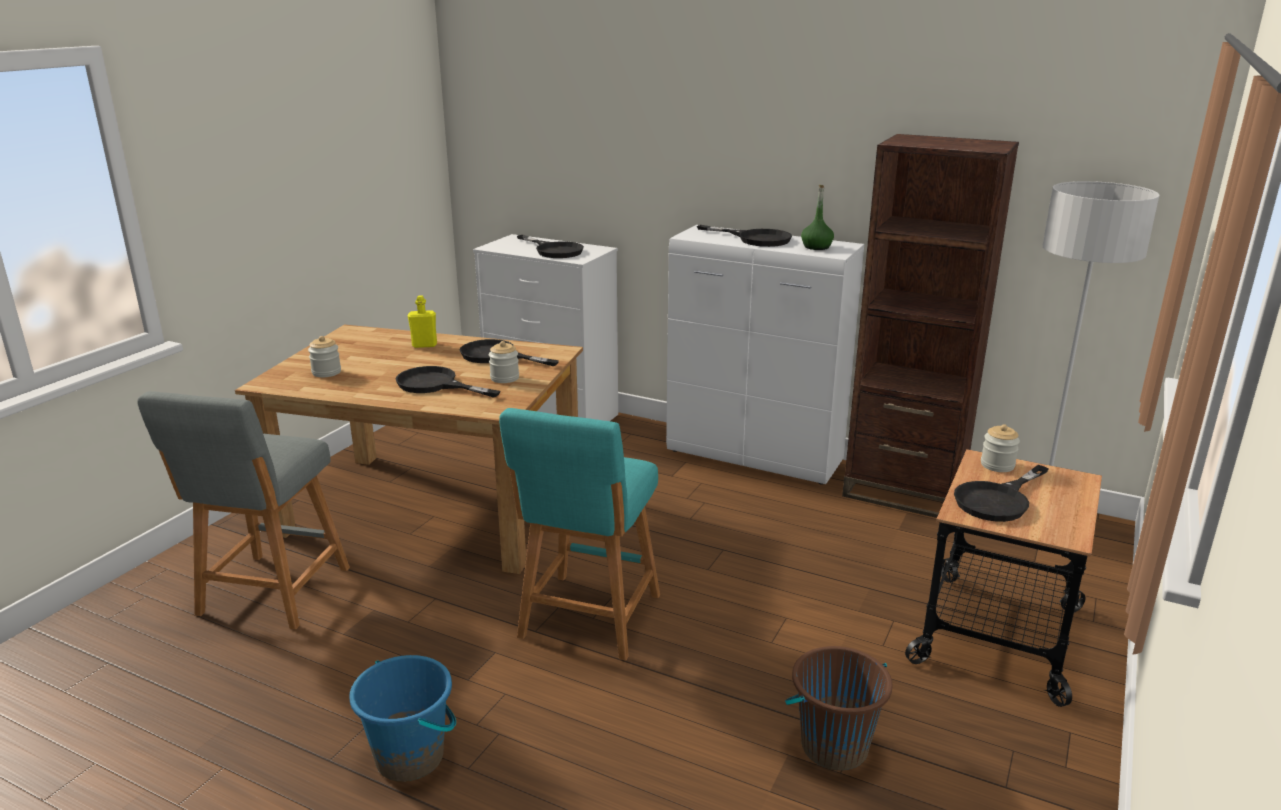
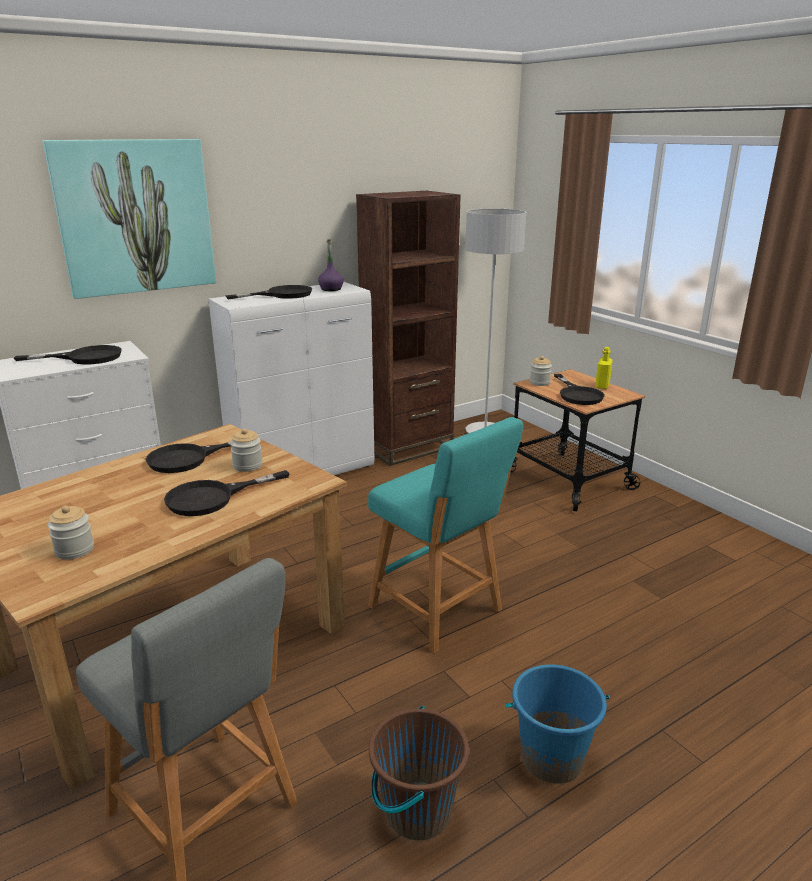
camera: 60 degrees left, 0 degrees up
yellow bottle [408,295,437,348] -> yellow bottle moved to [595,347,613,389]
brown bucket [785,646,893,770] -> brown bucket moved to [369,706,469,840]
green bottle [801,185,834,250] -> purple bottle [318,239,344,291]
none -> picture [43,139,216,299]

